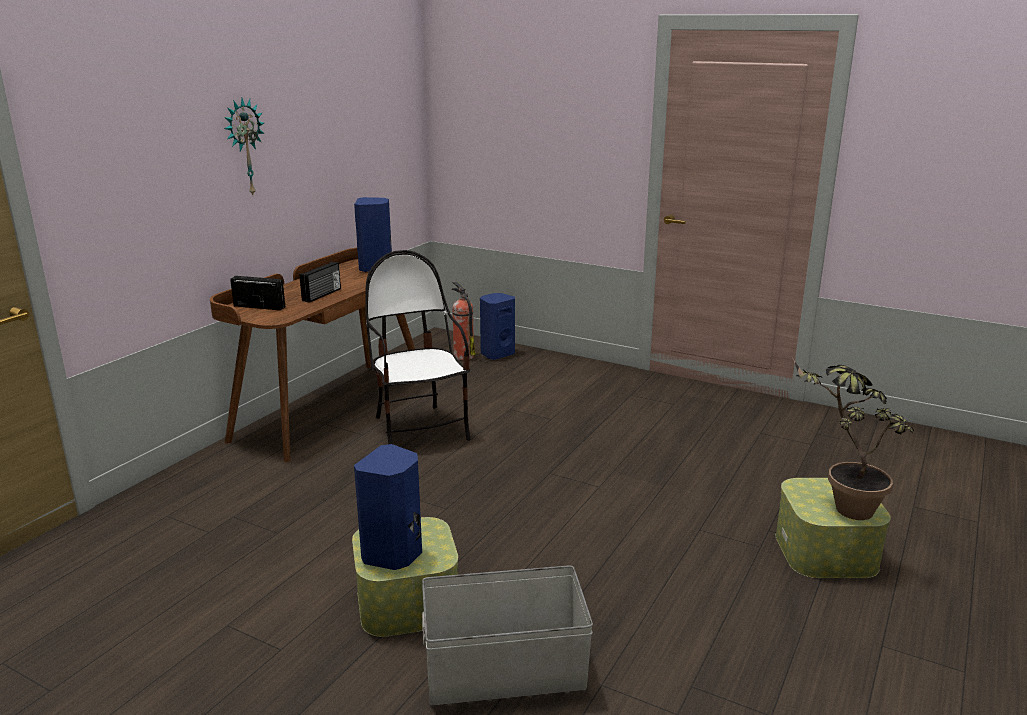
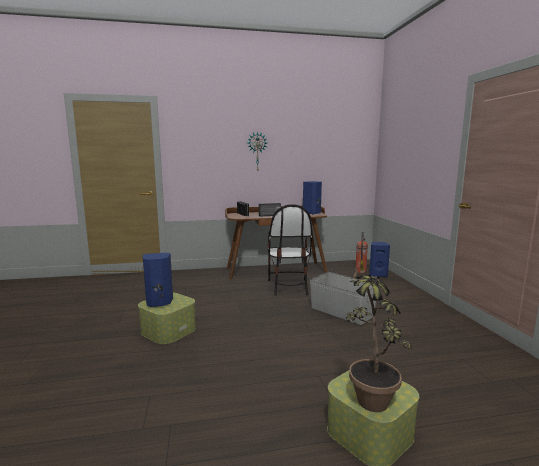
camera: 50 degrees right, 10 degrees down
chair [365,250,471,444] -> chair turned 150 degrees clockwise [267,204,312,296]
grey storage box [422,566,593,705] -> grey storage box moved to [310,272,376,325]

